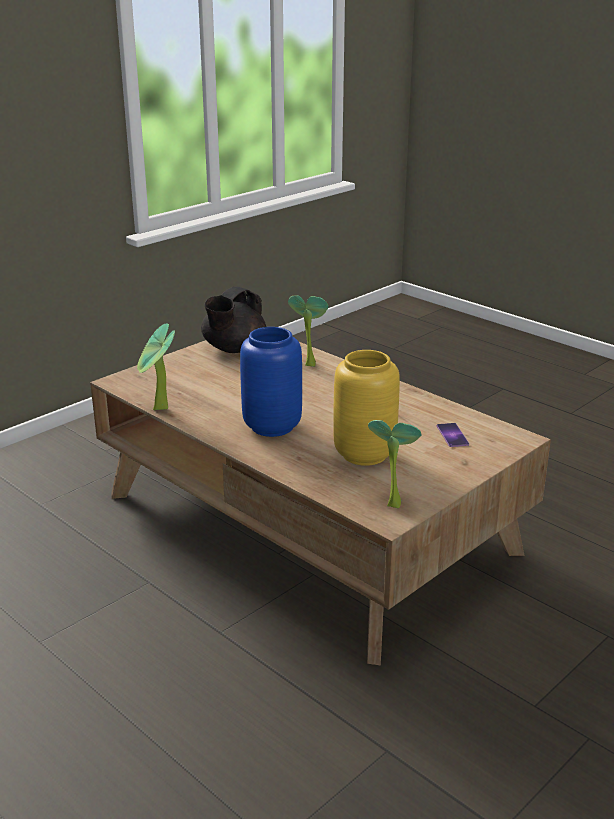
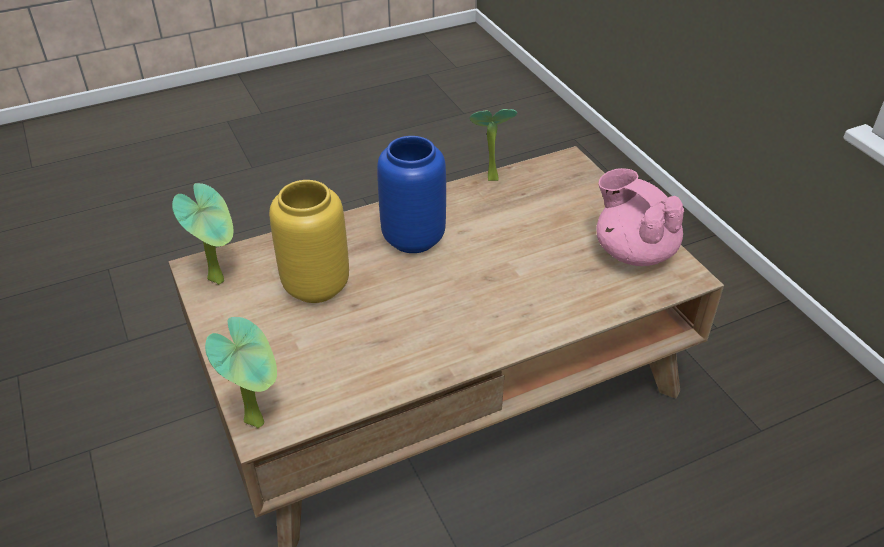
camera: 110 degrees right, 15 degrees up
black teapot [201,286,266,353] -> pink teapot [596,168,684,266]
potted plant [288,295,328,367] -> potted plant moved to [205,317,277,429]
phone [437,423,469,447] -> none

